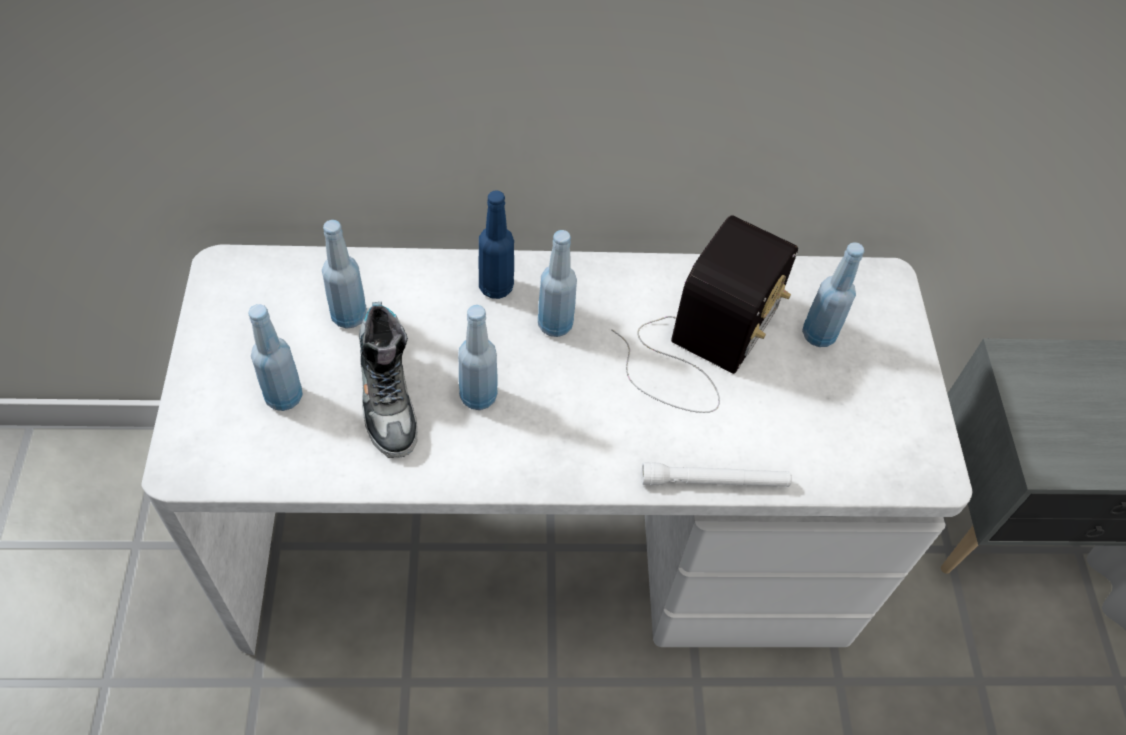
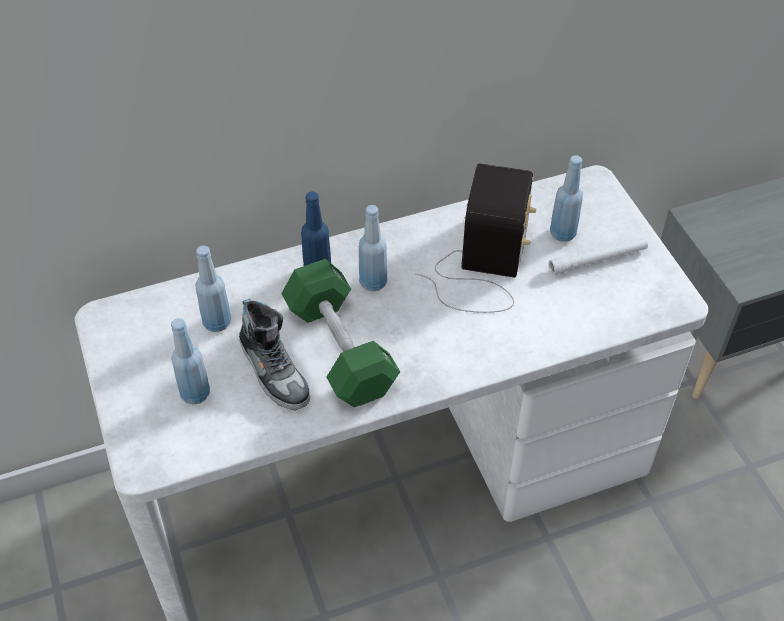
camera: 15 degrees left, 5 degrees down
blue bottle [458,305,498,410] -> green dumbbell [281,259,400,407]
white flashlight [642,462,792,487] -> white flashlight moved to [549,238,648,275]

